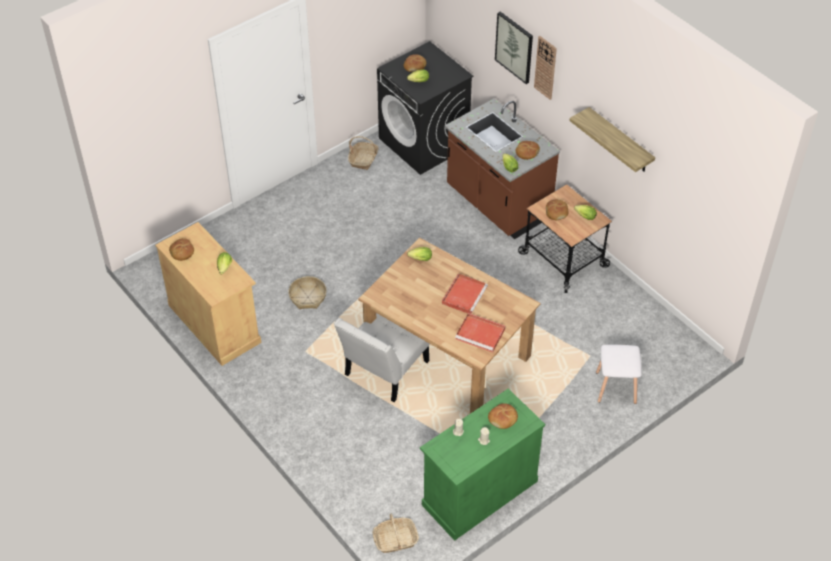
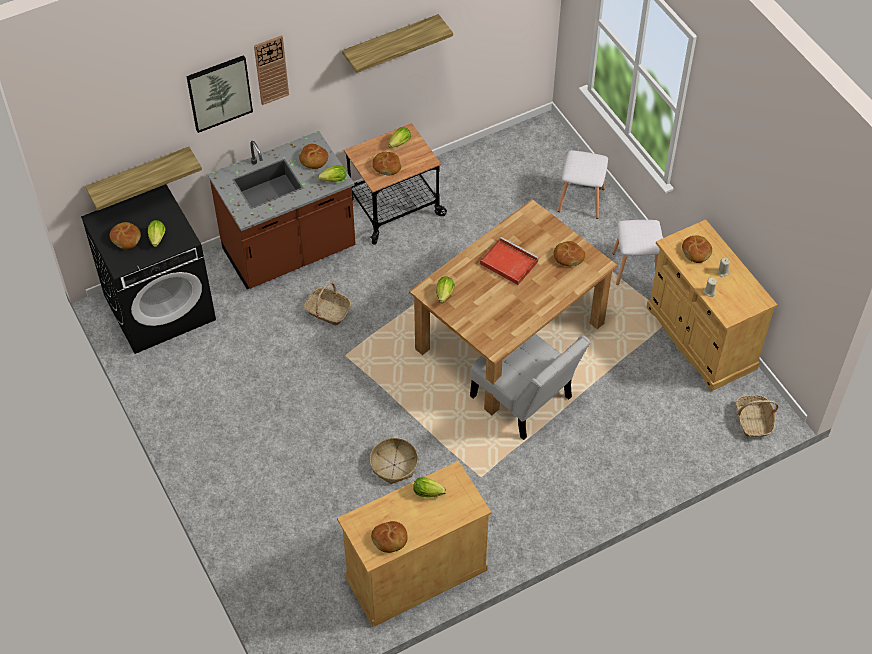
camera: 80 degrees left, 5 degrees up
basket [348,136,378,170] -> basket moved to [304,282,351,325]
green cabinet [420,389,545,541] -> beige cabinet [646,219,777,391]
red tray [455,313,505,352] -> bread [554,241,585,266]
none -> shelf [85,147,202,211]
none -> white stool [612,220,663,285]

